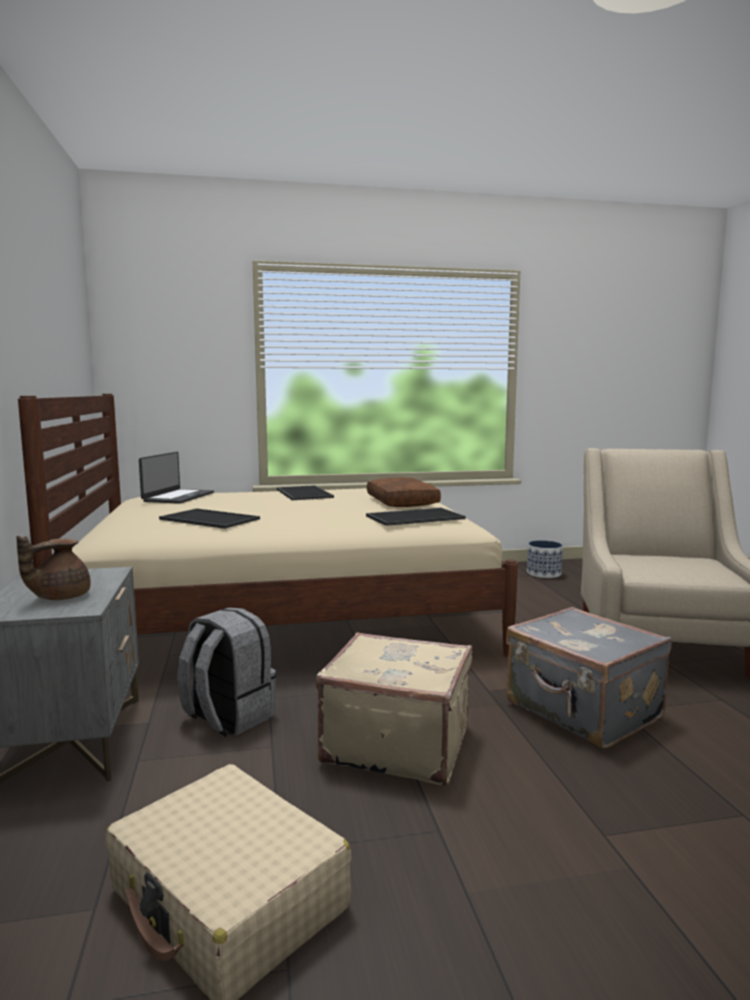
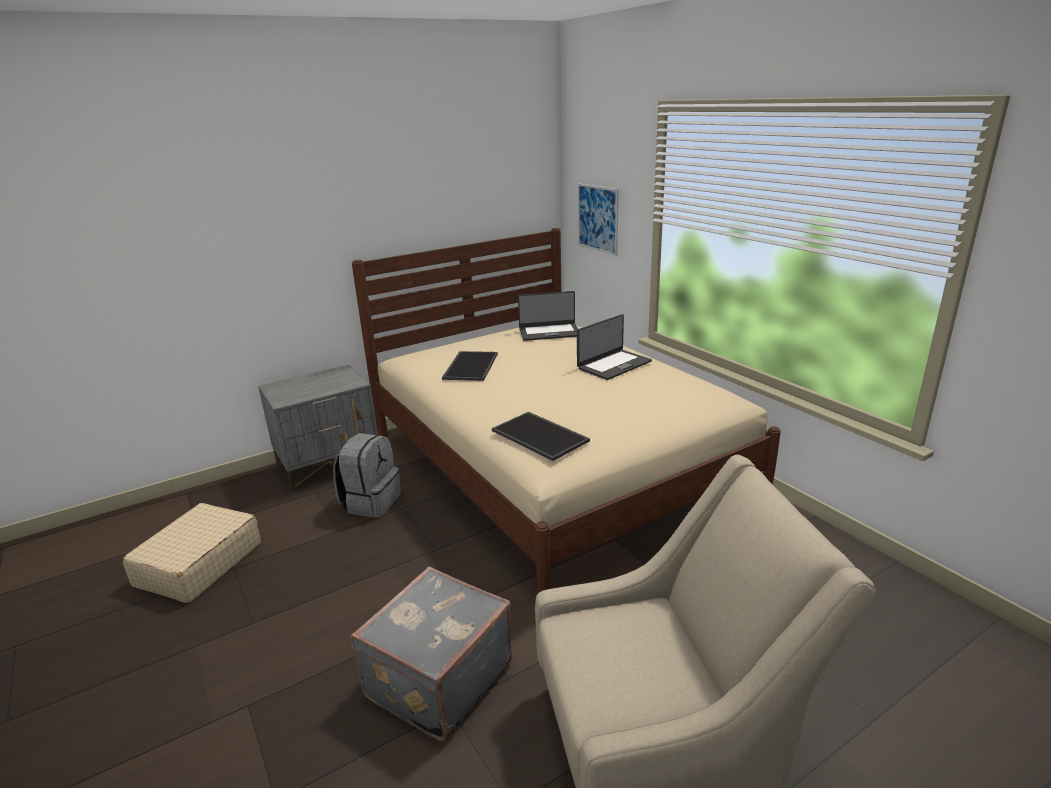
camera: 70 degrees right, 15 degrees up
brown teapot [16,536,91,600] -> none
tray [277,485,334,500] -> laptop [577,314,652,380]
beige suitcase [316,632,472,785] -> none
brown pillow [367,477,441,507] -> none
planter [527,540,563,578] -> none
none -> picture [578,183,619,256]

